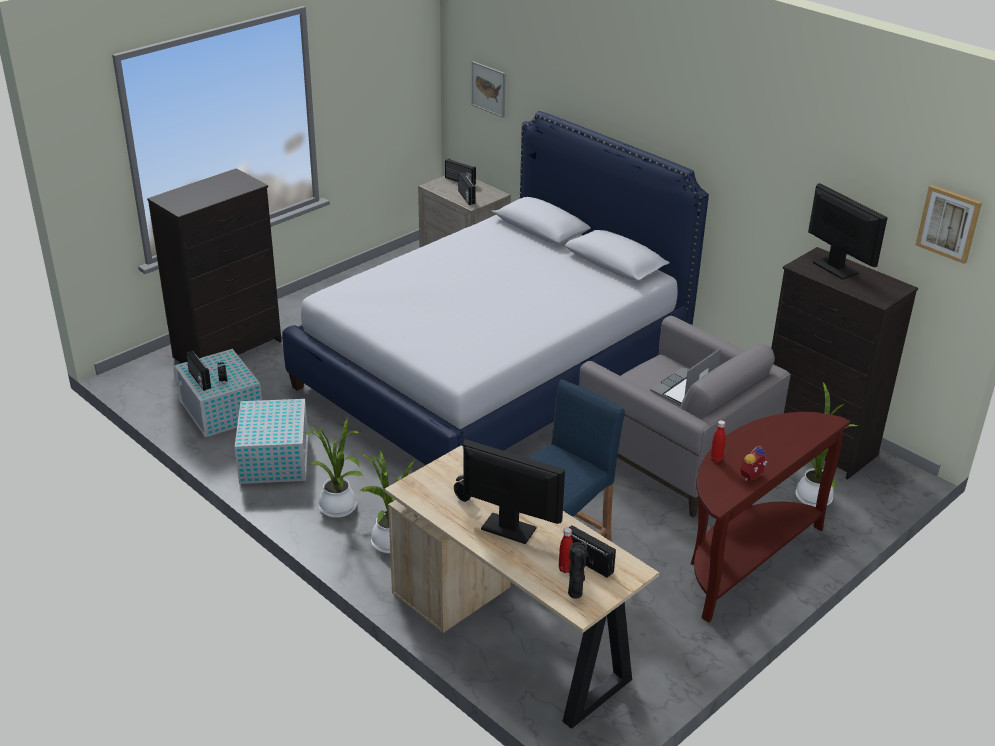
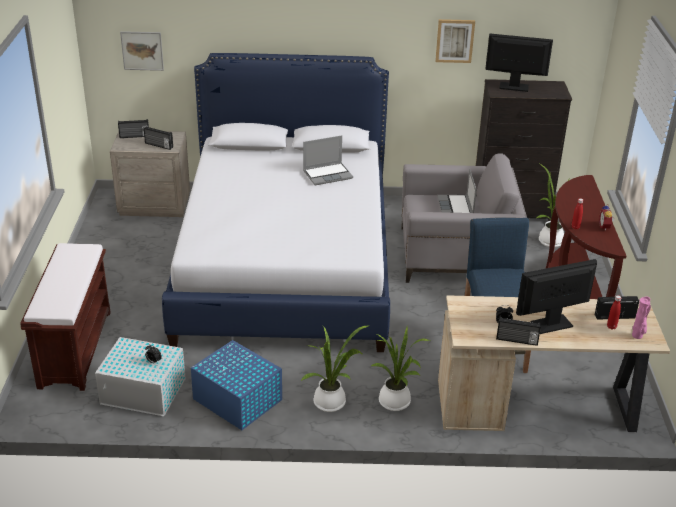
camera: 45 degrees left, 0 degrees up
black dresser [147,168,282,363] -> brown bench [20,243,111,391]
radio [186,350,211,391] -> radio moved to [496,317,541,346]
white storage box [235,399,308,484] -> blue storage box [191,340,282,430]
black vase [568,542,588,598] -> pink vase [632,297,651,339]
picture [916,185,982,264] -> picture moved to [435,19,475,63]
none -> laptop [303,136,353,185]

